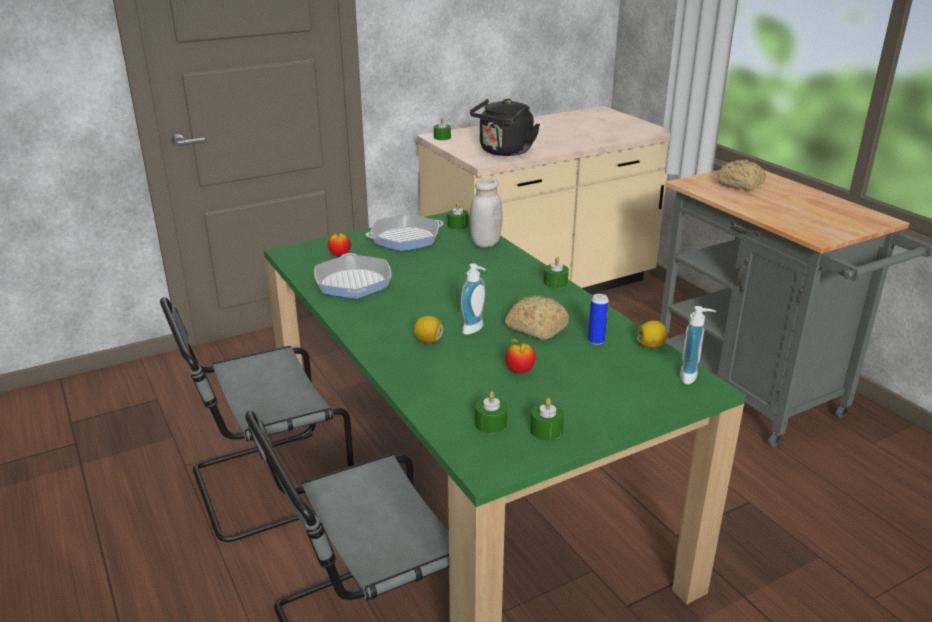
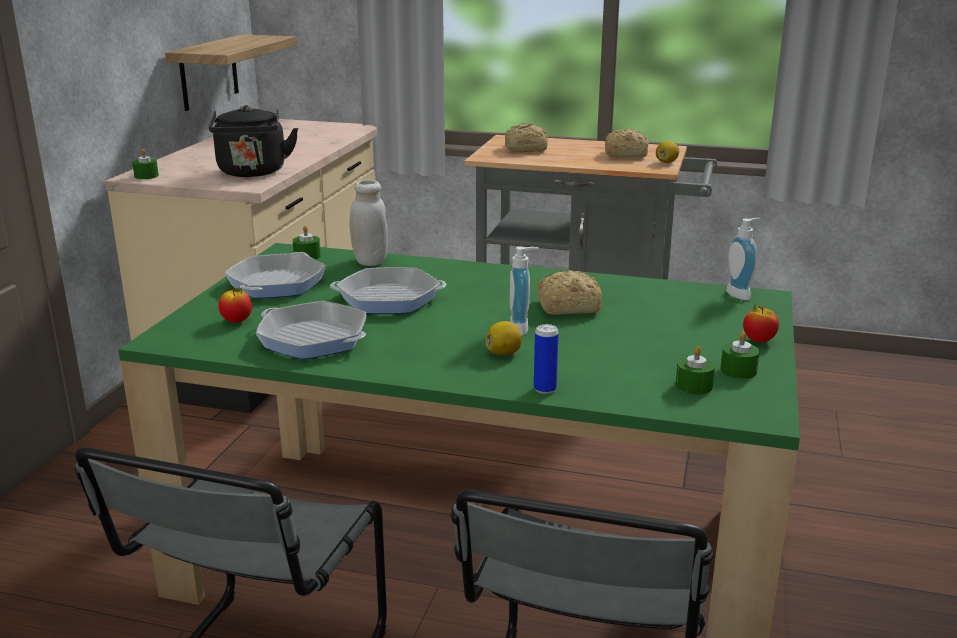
camera: 45 degrees left, 5 degrees down
apple [505,339,536,373] -> apple moved to [743,305,779,342]
green candle [544,257,569,289] -> none
can [588,294,609,345] -> can moved to [534,324,559,394]
lemon [637,321,668,348] -> lemon moved to [656,141,679,163]
none -> shelf [165,34,297,111]
none -> frying pan [330,267,446,314]
none -> bread [605,129,649,158]

